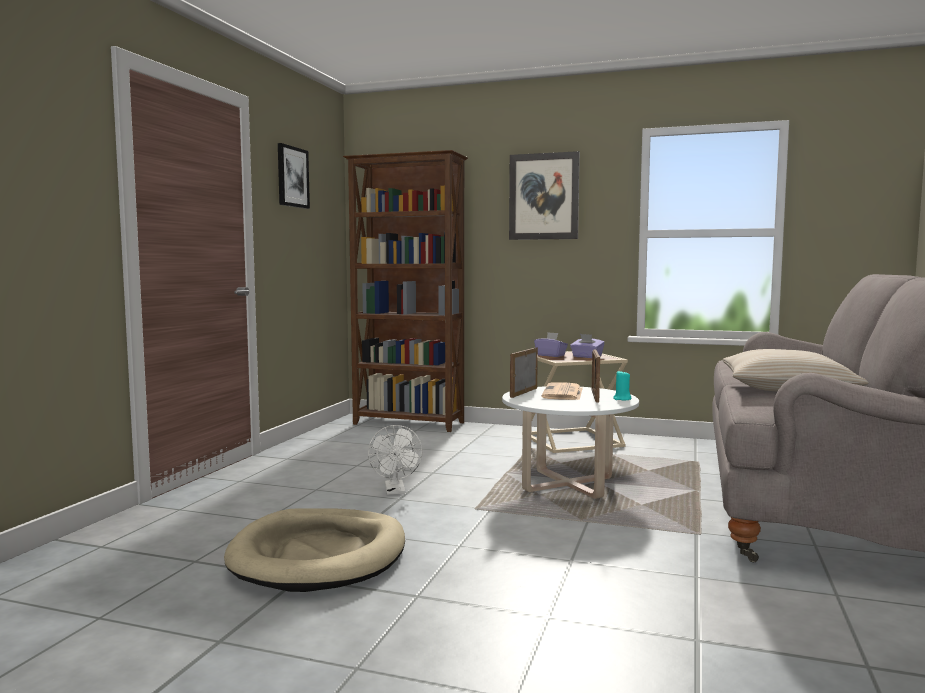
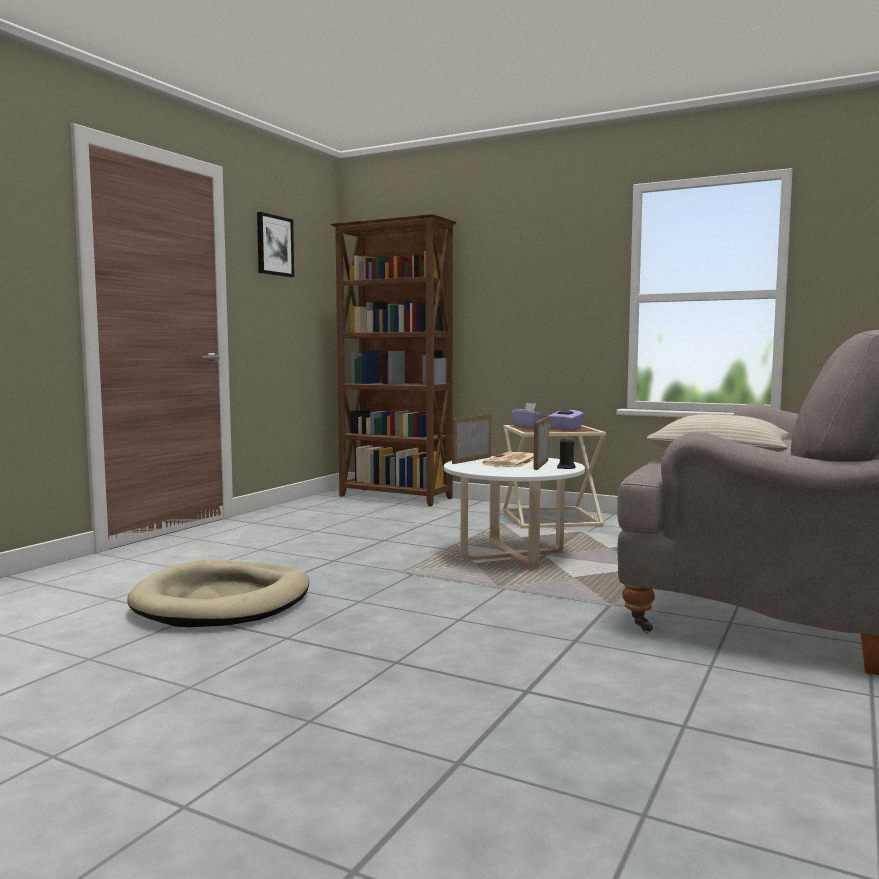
camera: 10 degrees right, 0 degrees up
white fan [368,425,422,495] -> none
picture [509,151,580,240] -> none
turquoise candle [613,371,631,400] -> black candle [557,439,576,469]

